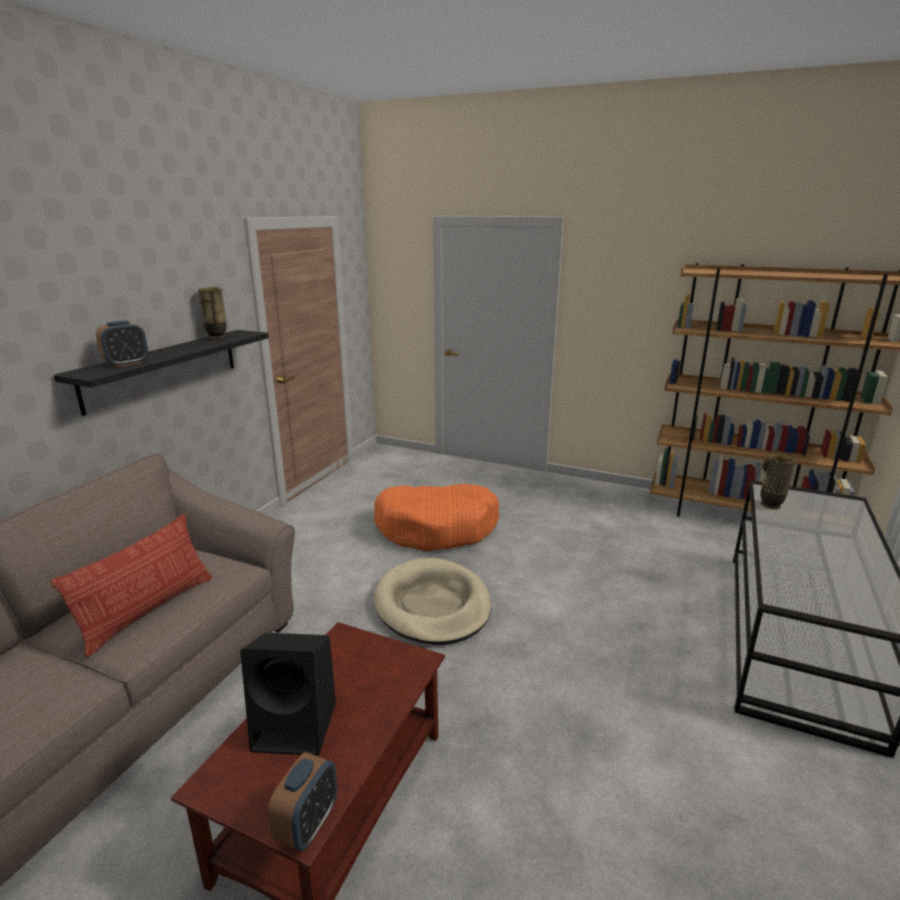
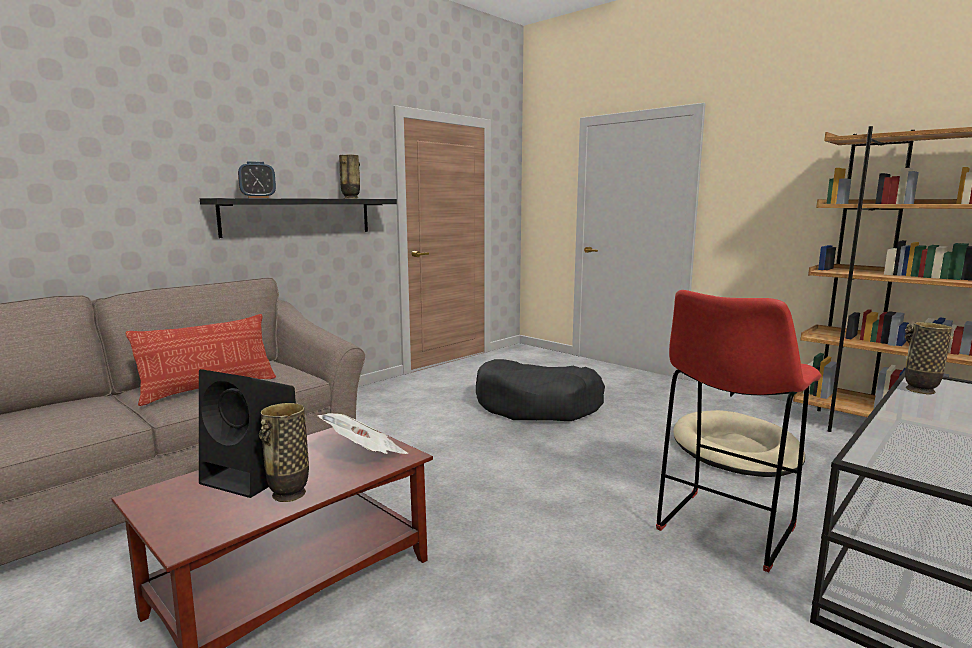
camera: 20 degrees right, 10 degrees down
alarm clock [268,752,337,851] -> none
orange dog bed [374,484,499,551] -> black dog bed [476,359,605,421]
beige dog bed [374,558,491,645] -> beige dog bed moved to [673,410,805,477]
none -> vase [259,403,309,502]
none -> newspaper [318,413,408,454]
none -> red stool [656,290,821,573]

